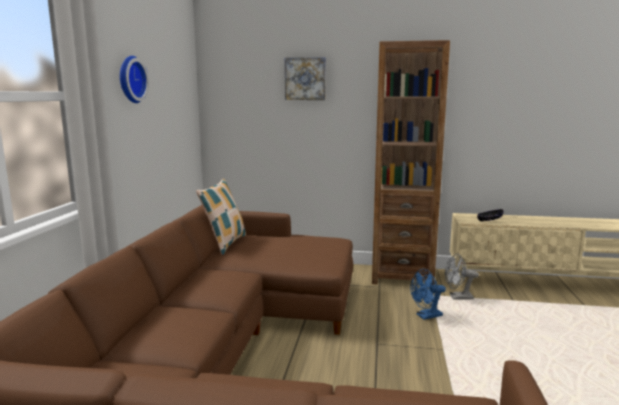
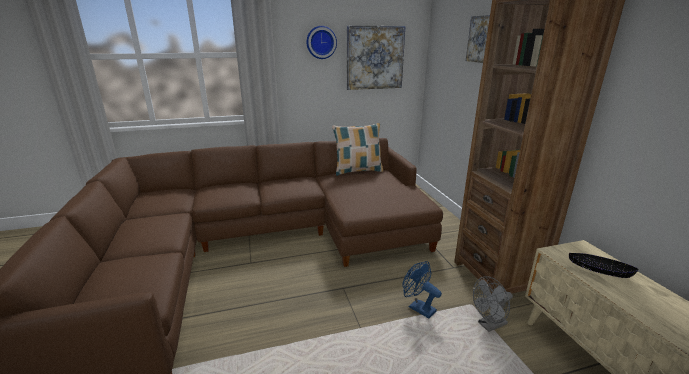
camera: 65 degrees right, 10 degrees up
grey fan [445,253,479,299] -> grey fan turned 90 degrees counterclockwise [473,276,513,332]
none -> picture [347,26,405,90]

